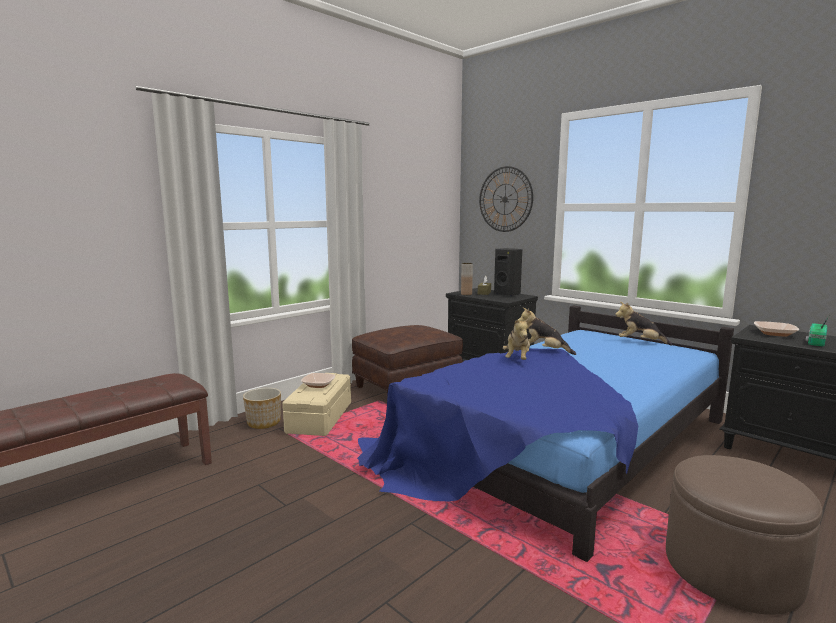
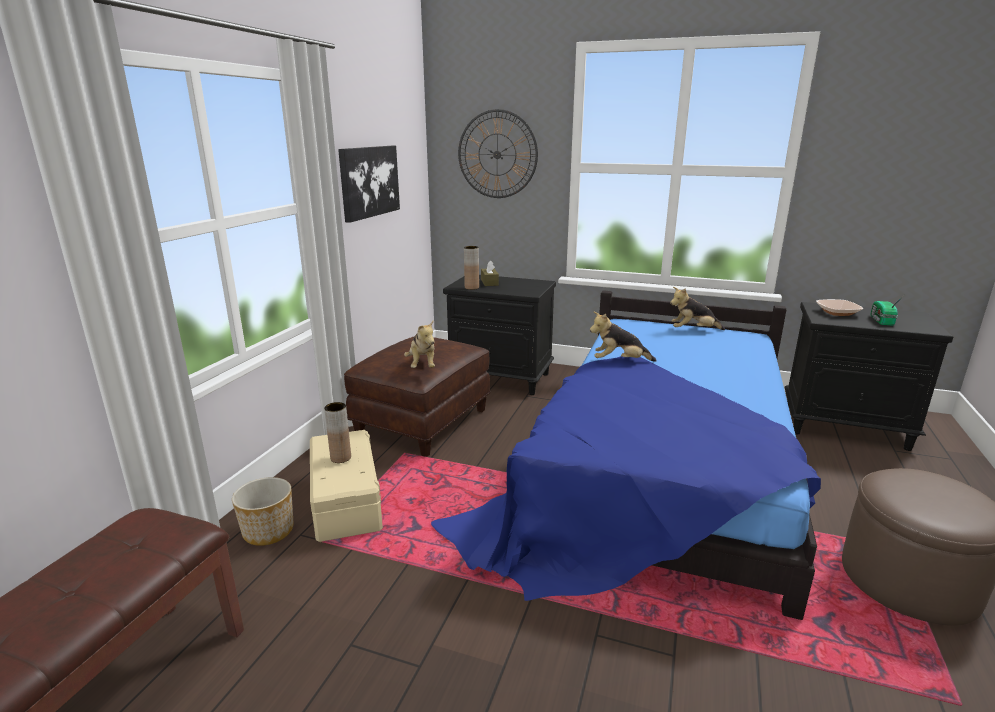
camera: 25 degrees left, 10 degrees up
bowl [301,373,335,388] -> brown vase [324,402,351,463]
black speaker [494,248,522,296] -> none
plush toy [503,318,530,360] -> plush toy moved to [404,321,435,368]
none -> picture [338,145,400,223]

